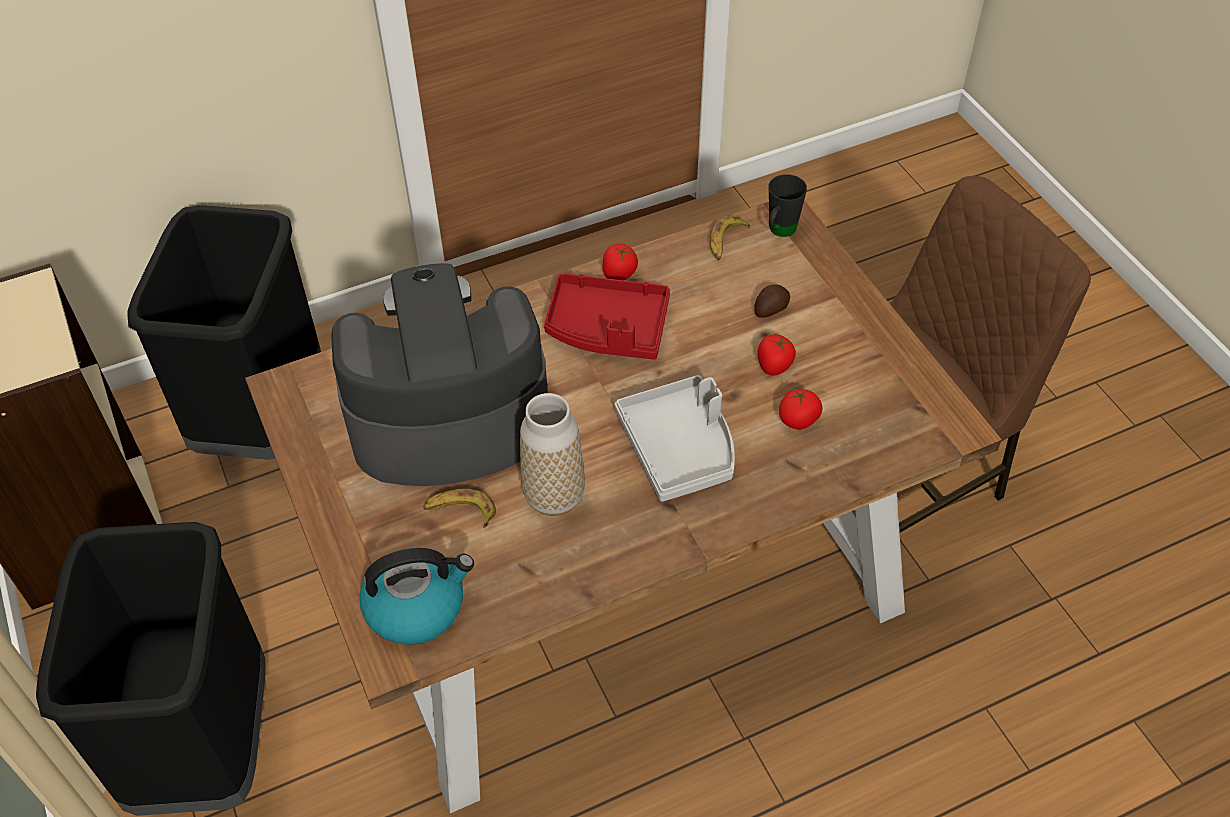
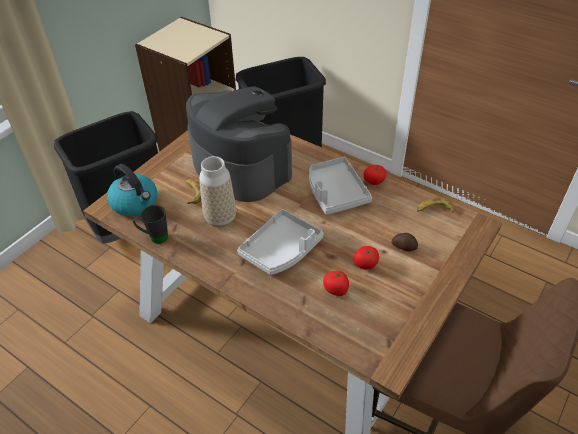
camera: 60 degrees right, 5 degrees down
red tray [544,273,670,360] -> grey tray [309,157,372,215]
black mug [769,174,807,237] -> black mug moved to [133,205,168,244]

